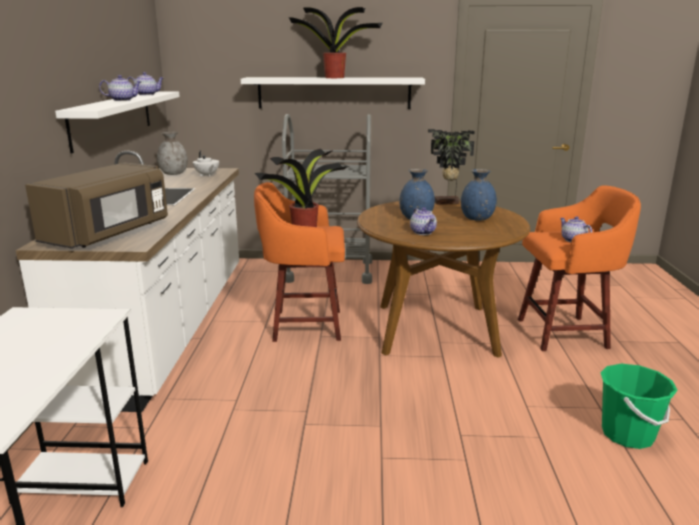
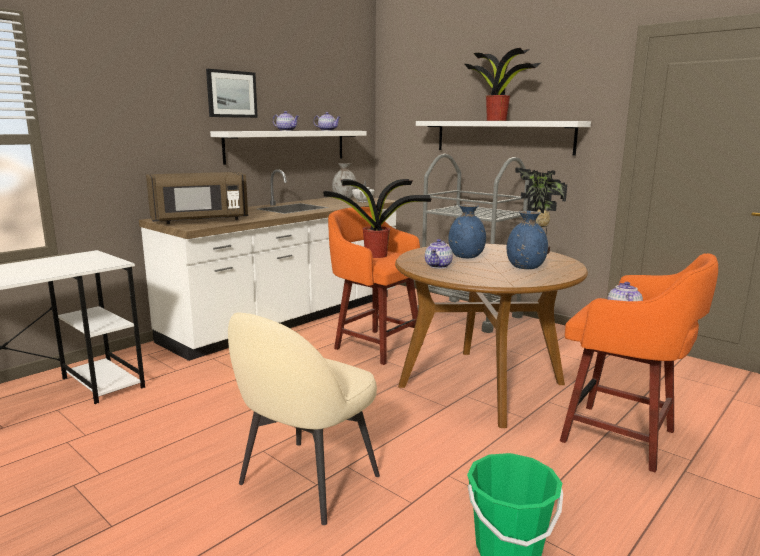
camera: 40 degrees right, 5 degrees down
none -> picture [206,69,258,118]
none -> beige chair [228,313,380,525]

